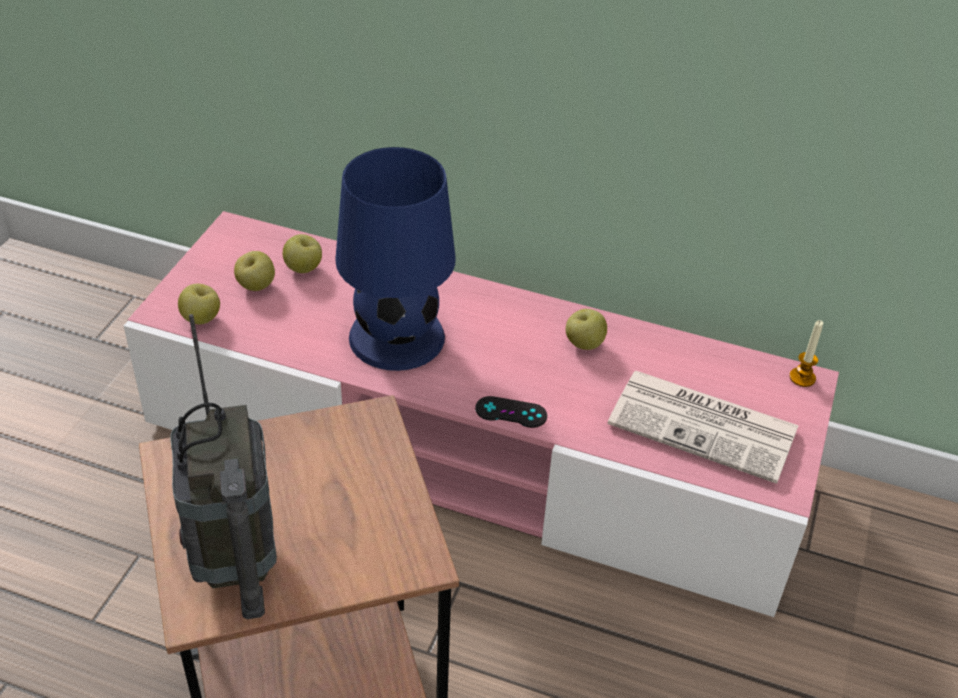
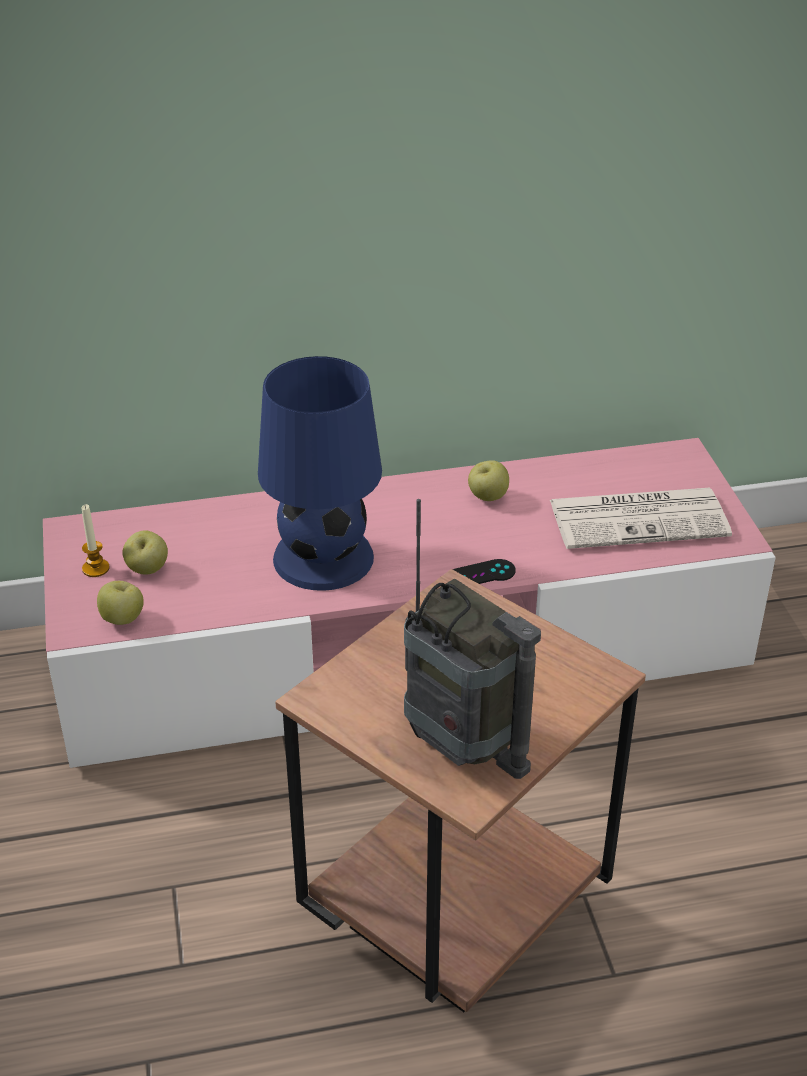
camera: 30 degrees left, 5 degrees down
apple [283,234,322,273] -> none
candle [789,320,823,387] -> candle moved to [82,504,110,577]

